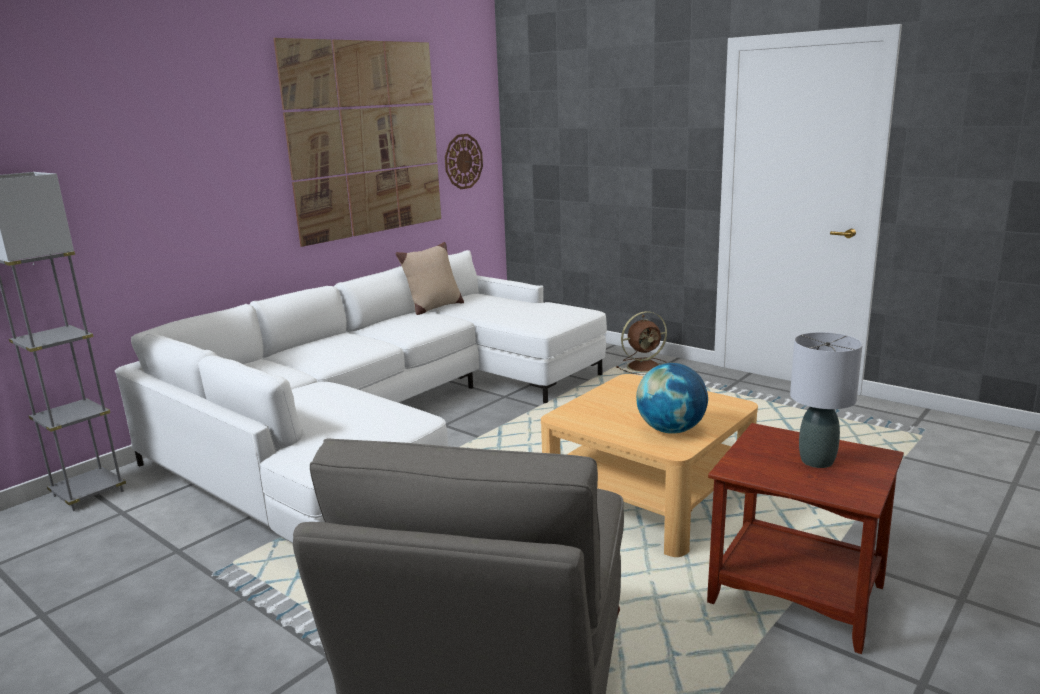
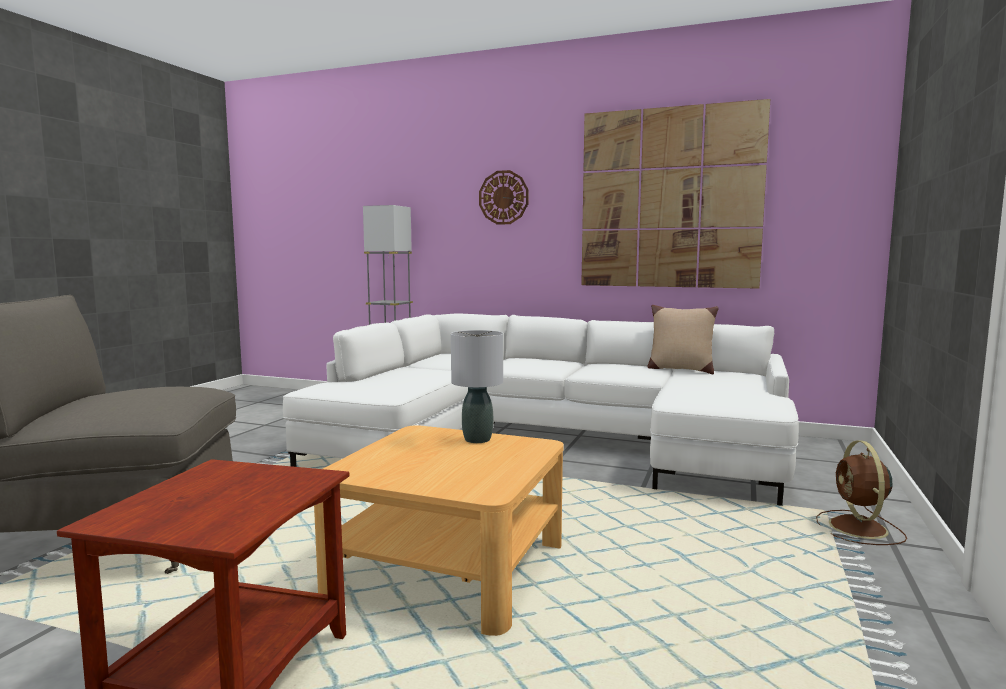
camera: 70 degrees right, 10 degrees down
wall clock [445,134,483,189] -> wall clock moved to [479,170,529,225]
brown fan [616,311,667,375] -> brown fan turned 45 degrees clockwise [816,440,907,545]
globe [636,363,708,434] -> none
grey table lamp [790,332,863,468] -> grey table lamp moved to [451,330,503,443]

